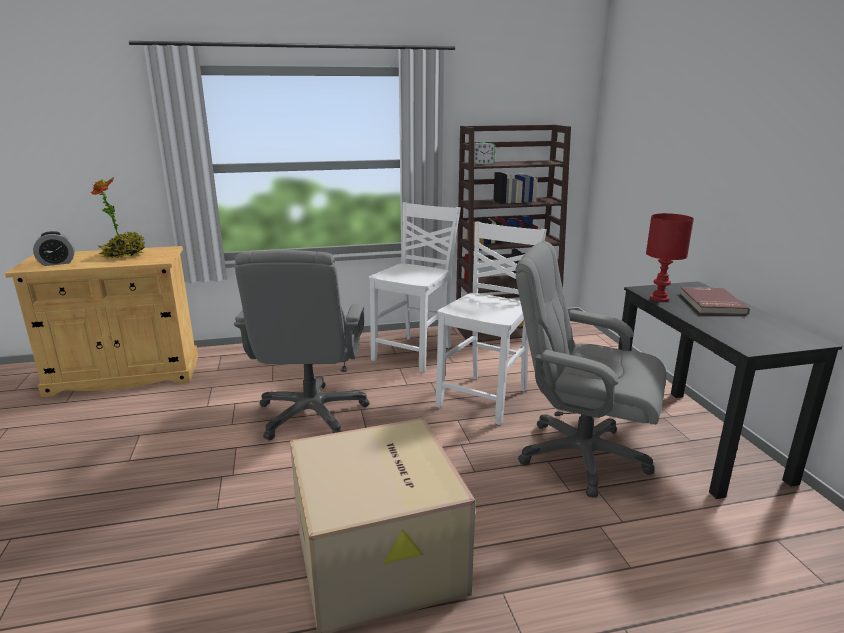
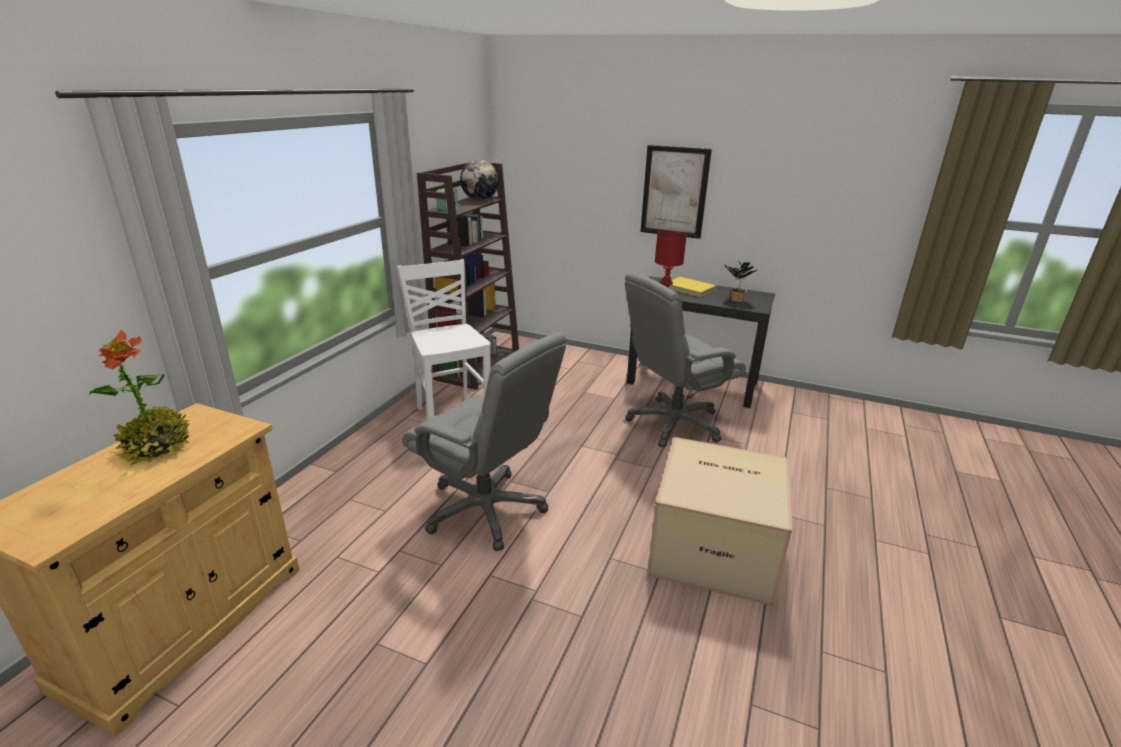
camera: 55 degrees left, 5 degrees up
alarm clock [33,231,75,266] -> none
white chair [436,221,547,425] -> none
red book [680,287,749,315] -> yellow book [669,277,716,297]
none -> globe [460,159,499,200]
none -> picture [641,145,712,239]
none -> potted plant [724,262,757,302]

